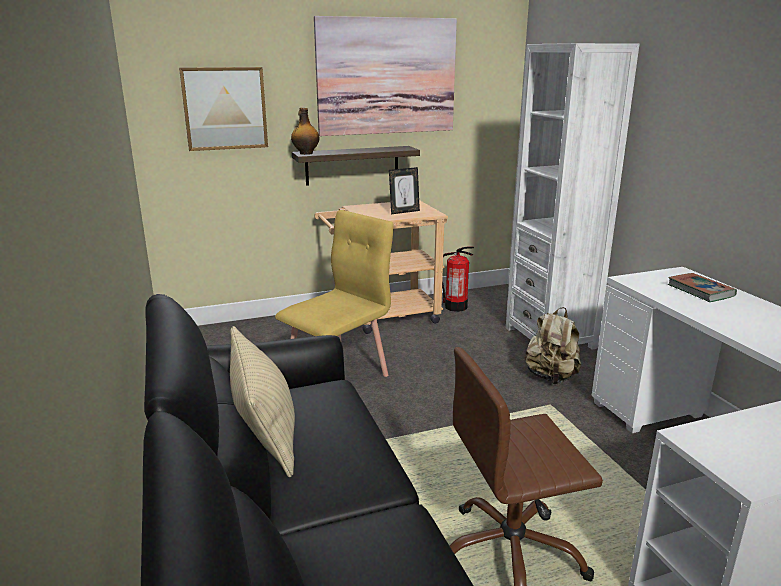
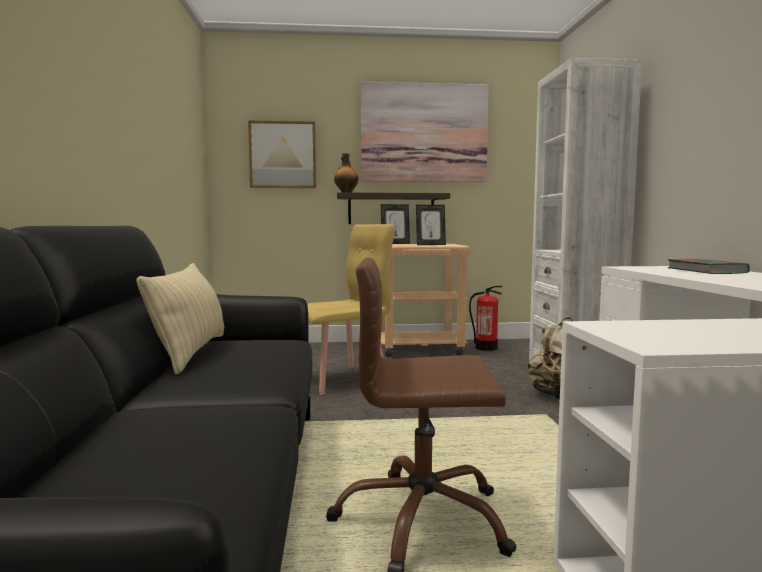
camera: 15 degrees right, 15 degrees down
none -> picture frame [381,204,410,244]

